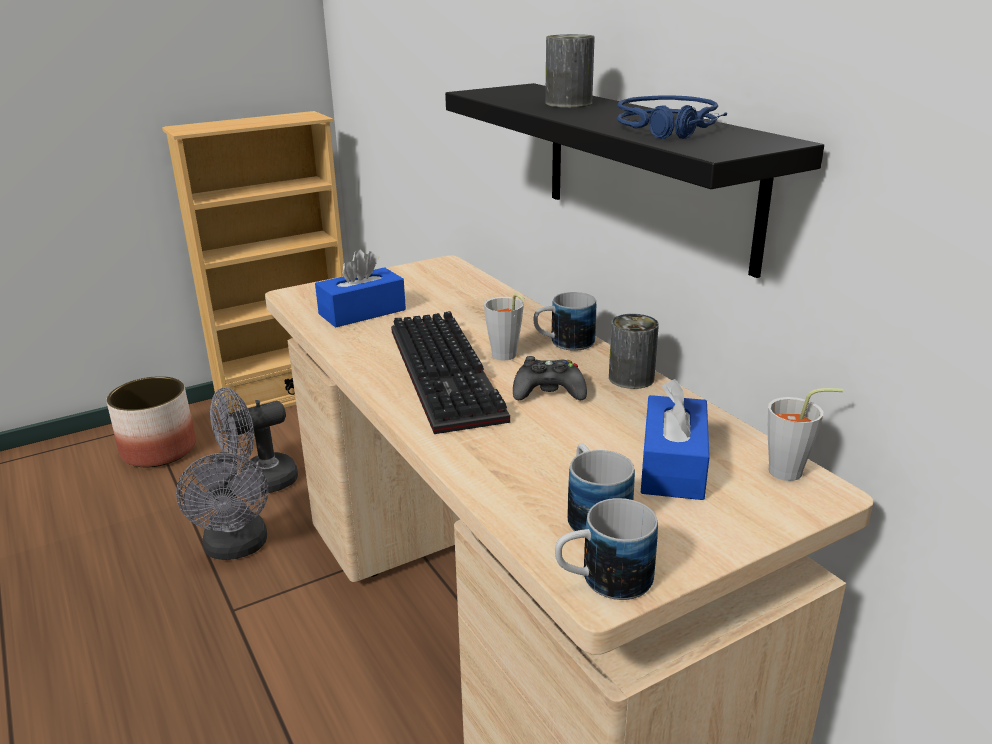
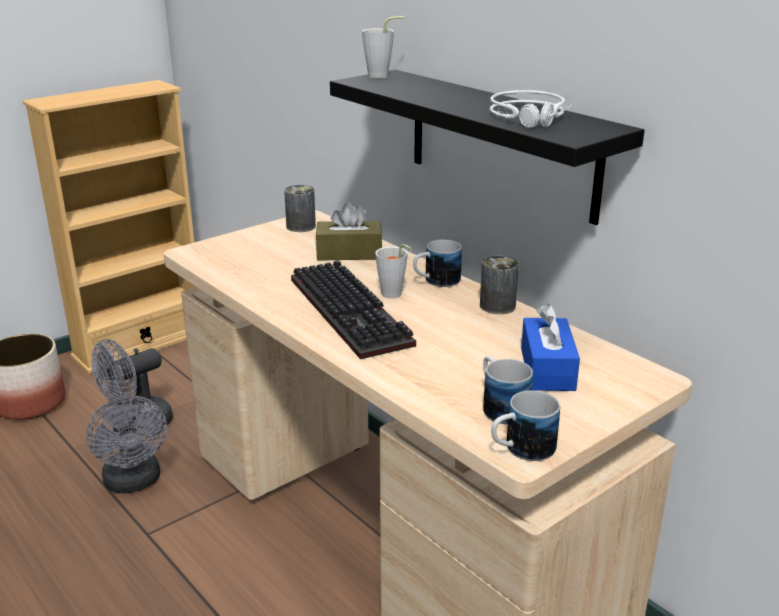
camera: 10 degrees left, 0 degrees up
blue tissue box [315,249,406,327] -> none
black game controller [513,356,587,400] -> none
can [545,34,595,107] -> can moved to [284,185,316,232]
blue headphones [617,95,727,139] -> grey headphones [490,90,572,128]
grey cup [768,388,843,481] -> grey cup moved to [362,16,404,79]
none -> brown tissue box [316,202,383,260]

